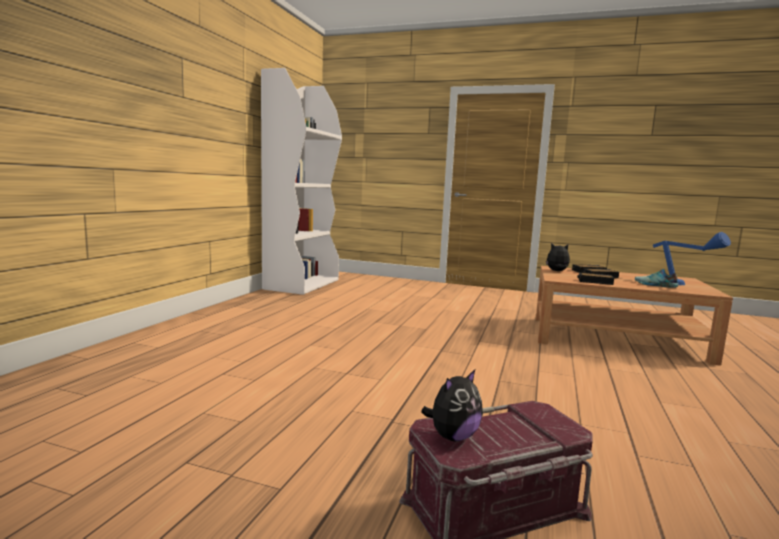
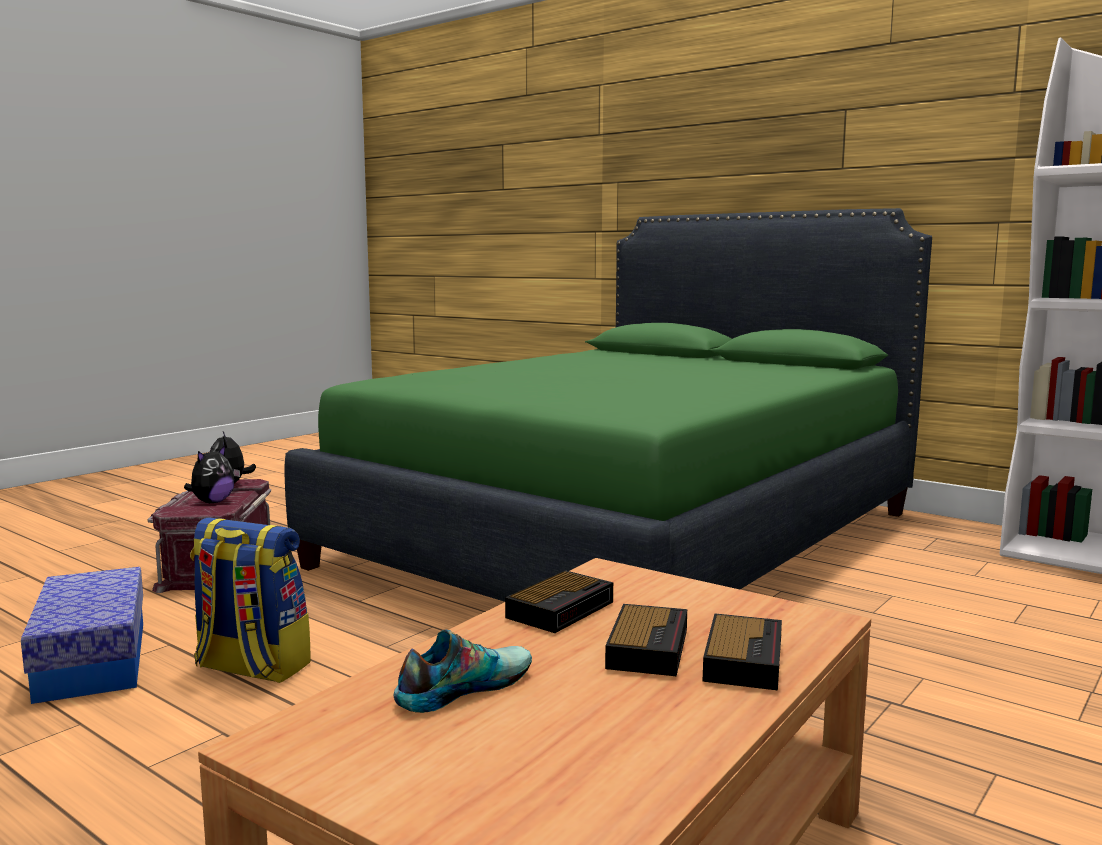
camera: 110 degrees right, 0 degrees up
plush toy [546,243,570,271] -> plush toy moved to [184,445,235,503]
blue table lamp [653,232,731,285] -> none
none -> storage box [21,567,143,704]
none -> backpack [190,517,311,683]
none -> green bed [285,208,932,602]

